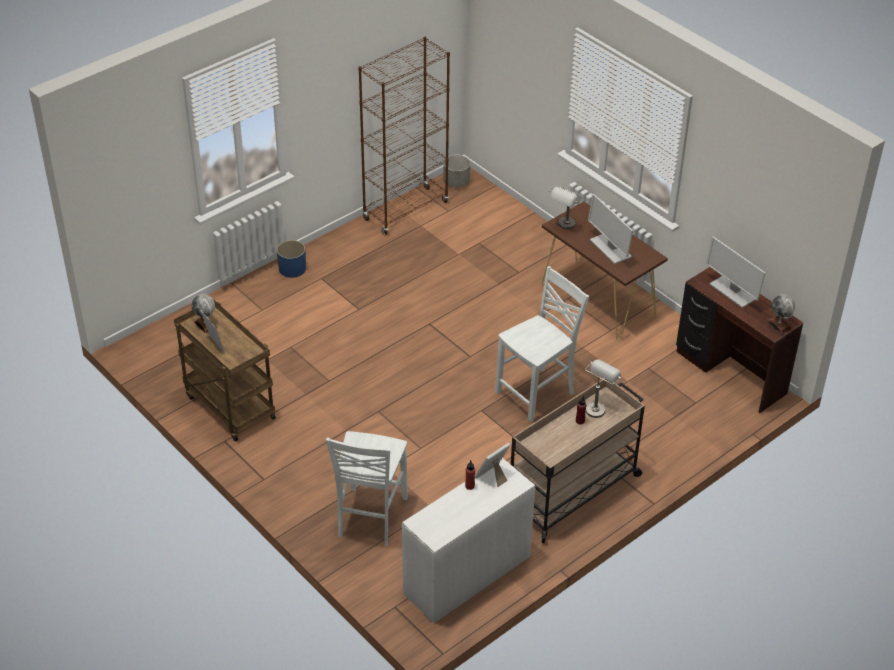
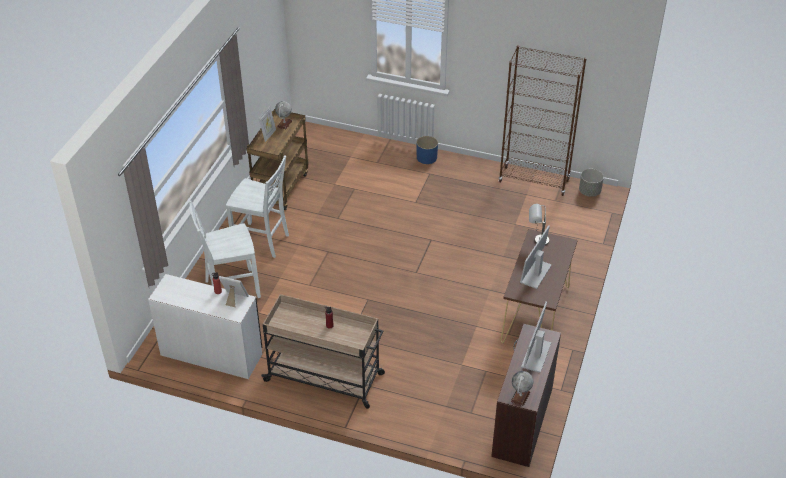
camera: 60 degrees right, 0 degrees up
white chair [495,266,589,422] -> white chair moved to [226,155,289,258]
grey table lamp [585,359,622,418] -> none

